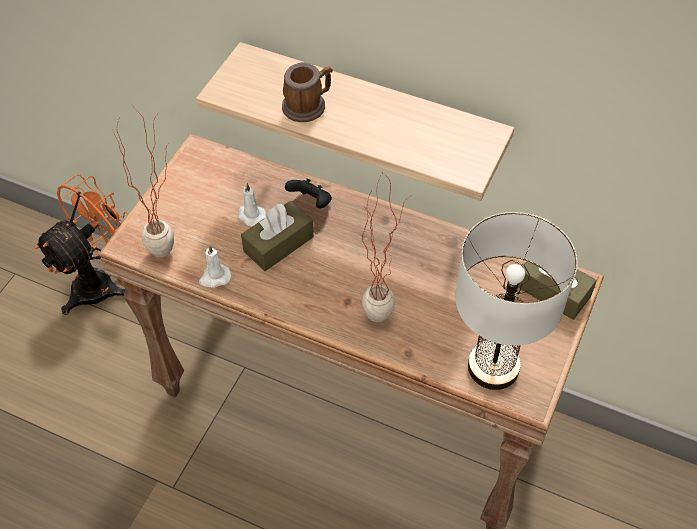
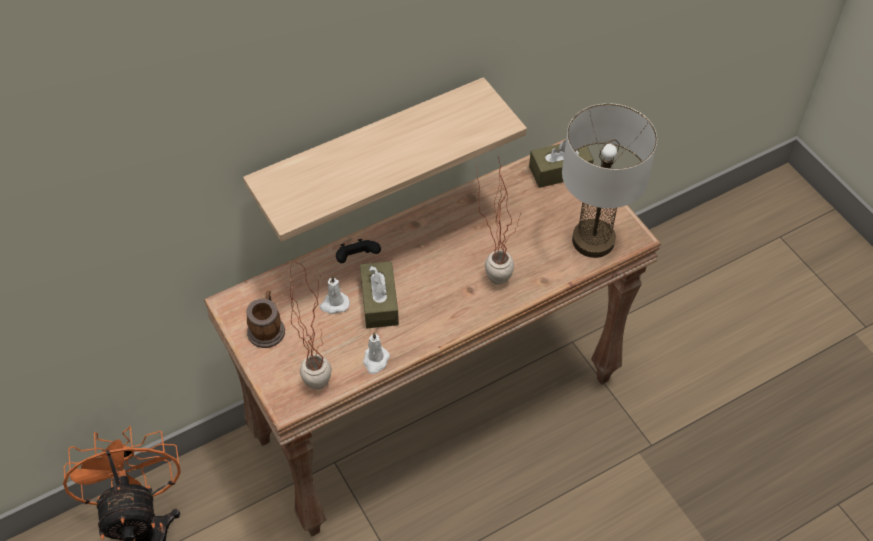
camera: 55 degrees left, 0 degrees up
mug [282,62,333,122] -> mug moved to [246,291,285,348]

